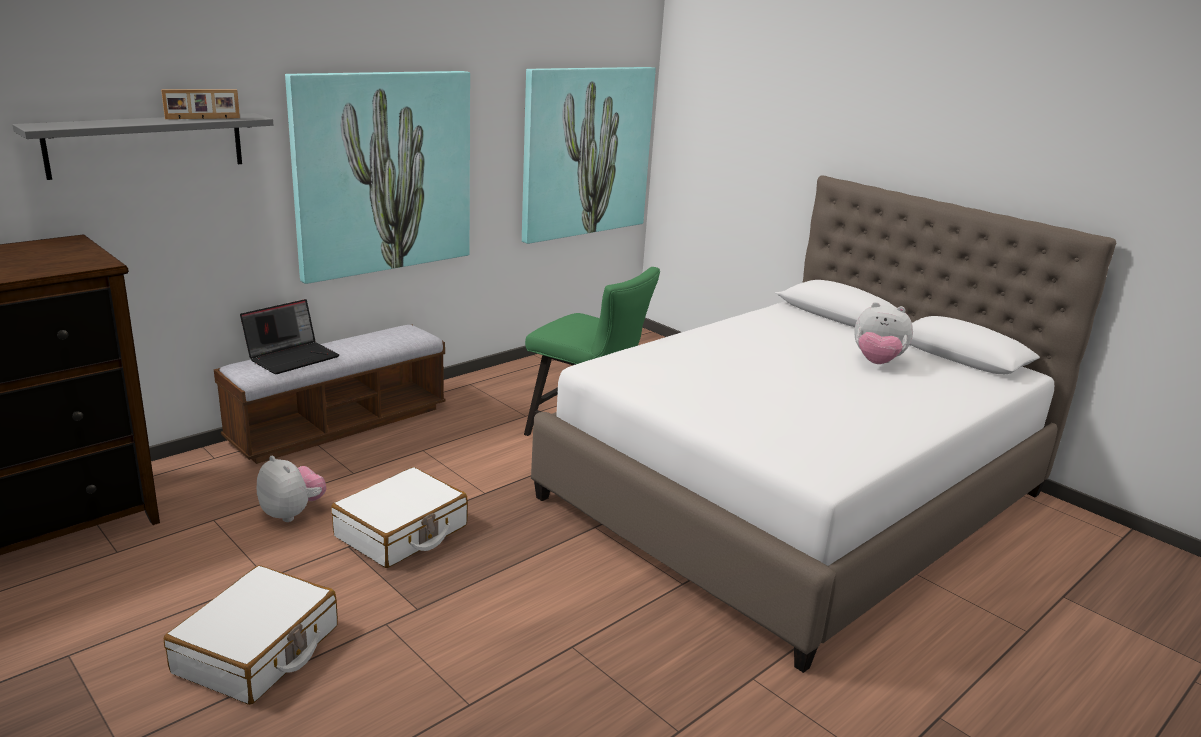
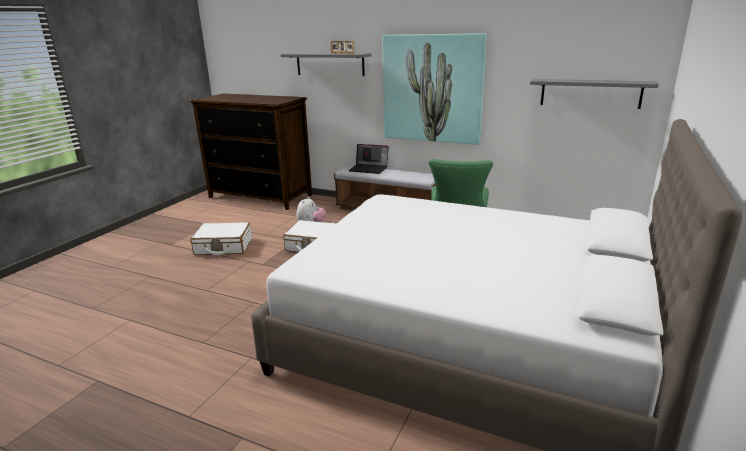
camera: 70 degrees right, 0 degrees up
picture [522,67,656,244] -> grey shelf [530,79,659,109]
plush toy [854,302,913,364] -> none

